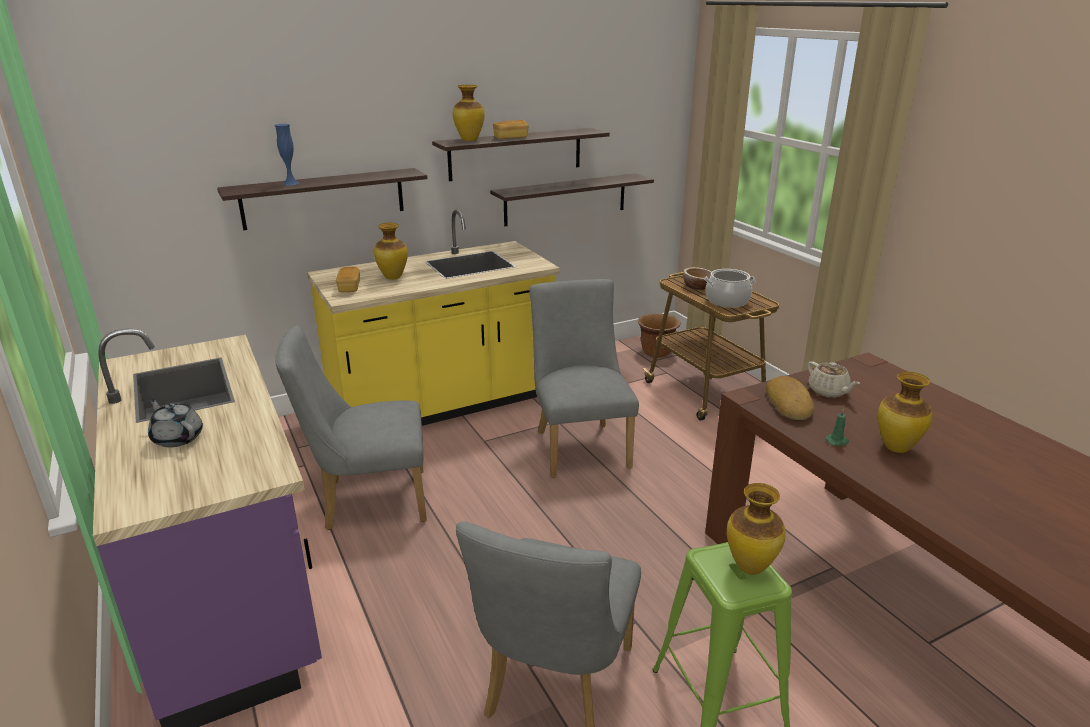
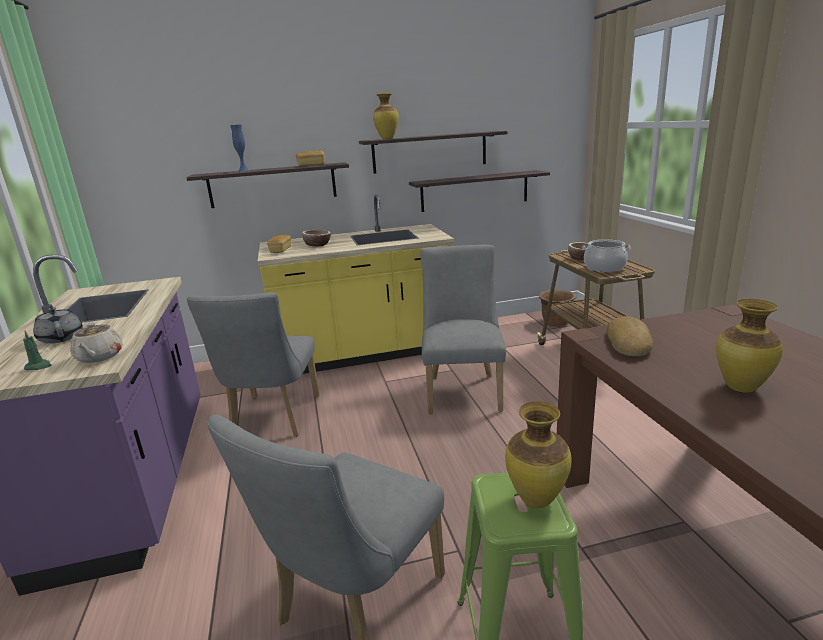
camera: 15 degrees right, 5 degrees down
grey chair [275,325,427,530] -> grey chair turned 90 degrees counterclockwise [187,292,319,437]
vase [374,223,408,280] -> bowl [302,230,331,246]
bread [493,120,529,139] -> bread moved to [296,150,325,166]
beige teapot [807,361,860,398] -> beige teapot moved to [70,323,123,363]
green candle [825,408,849,446] -> green candle moved to [23,331,51,370]

